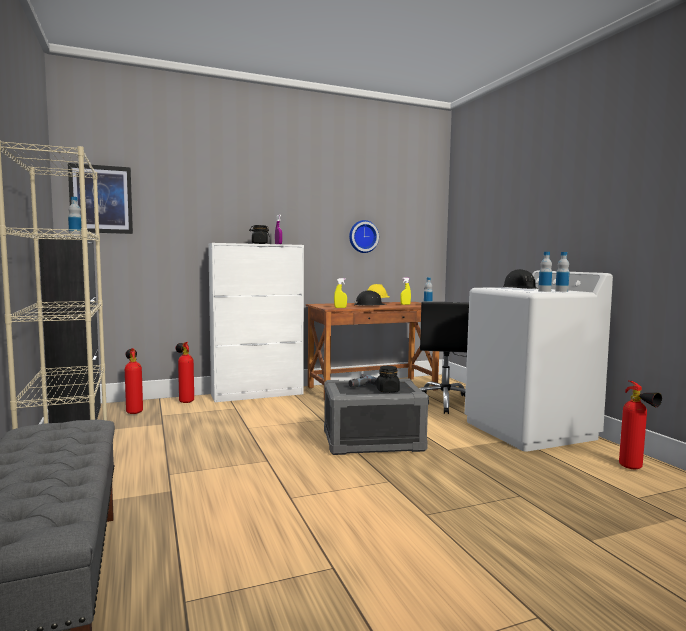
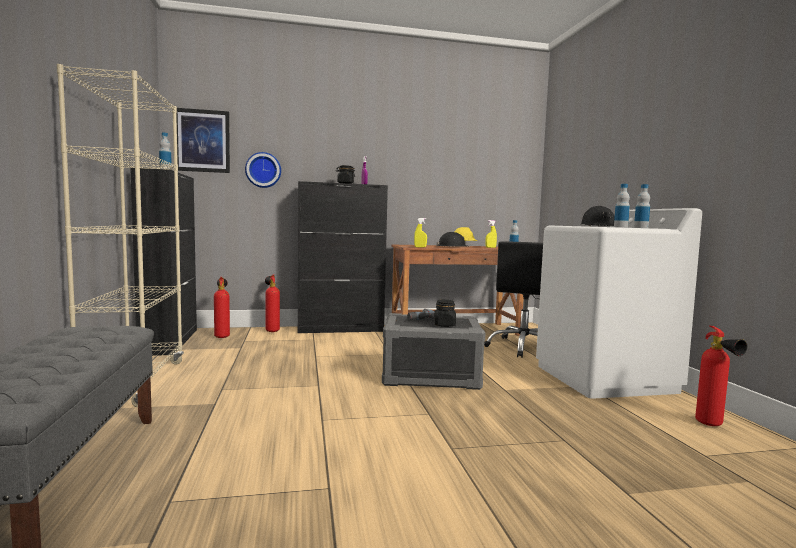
camera: 10 degrees right, 0 degrees up
white cabinet [208,243,304,402] -> black cabinet [298,181,388,333]
wall clock [349,220,379,253] -> wall clock moved to [245,152,281,188]

